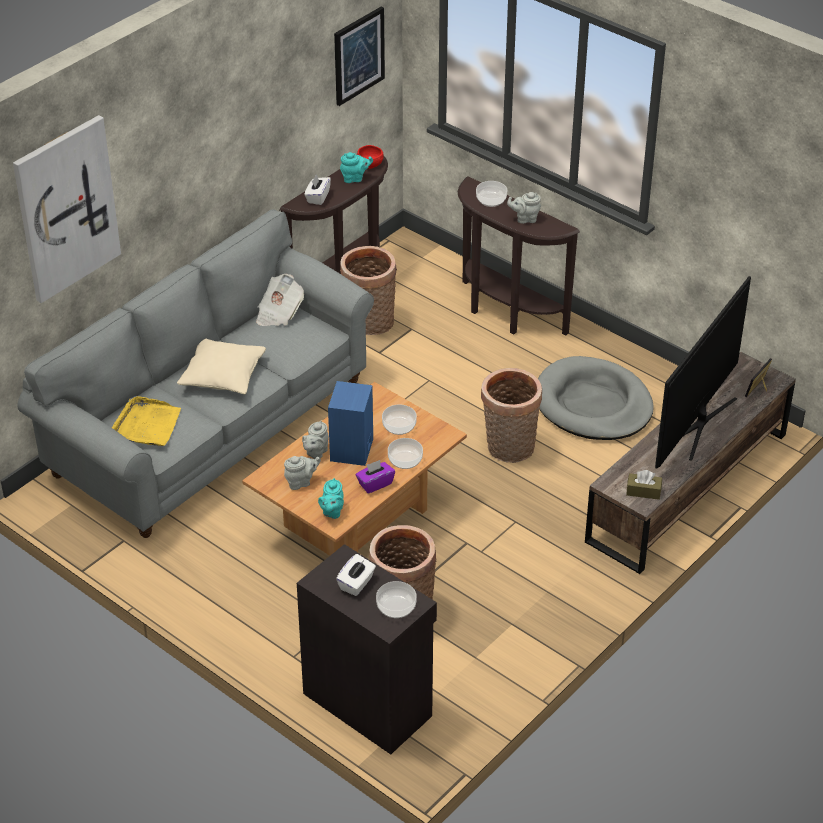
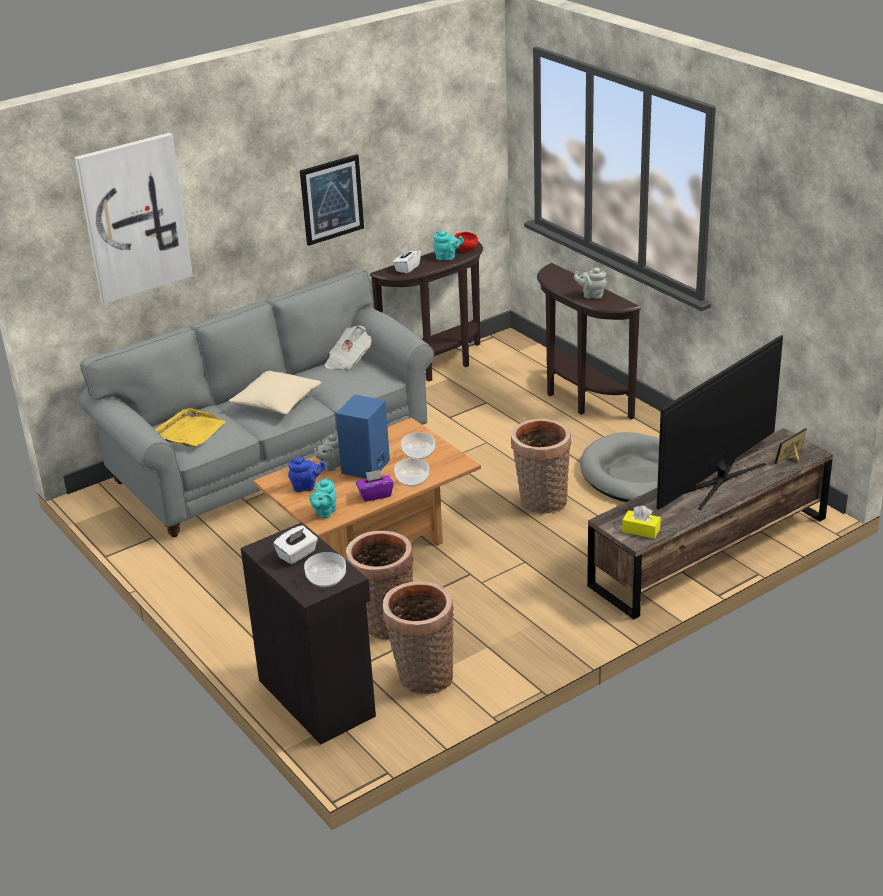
camera: 15 degrees right, 10 degrees down
grey teapot [284,456,321,490] -> blue teapot [288,457,326,492]
picture [334,7,385,106] -> picture moved to [300,154,364,246]
basket [340,246,397,335] -> basket moved to [383,581,454,694]
bowl [476,181,507,207] -> none
brown tissue box [626,470,662,500] -> yellow tissue box [622,505,661,539]

